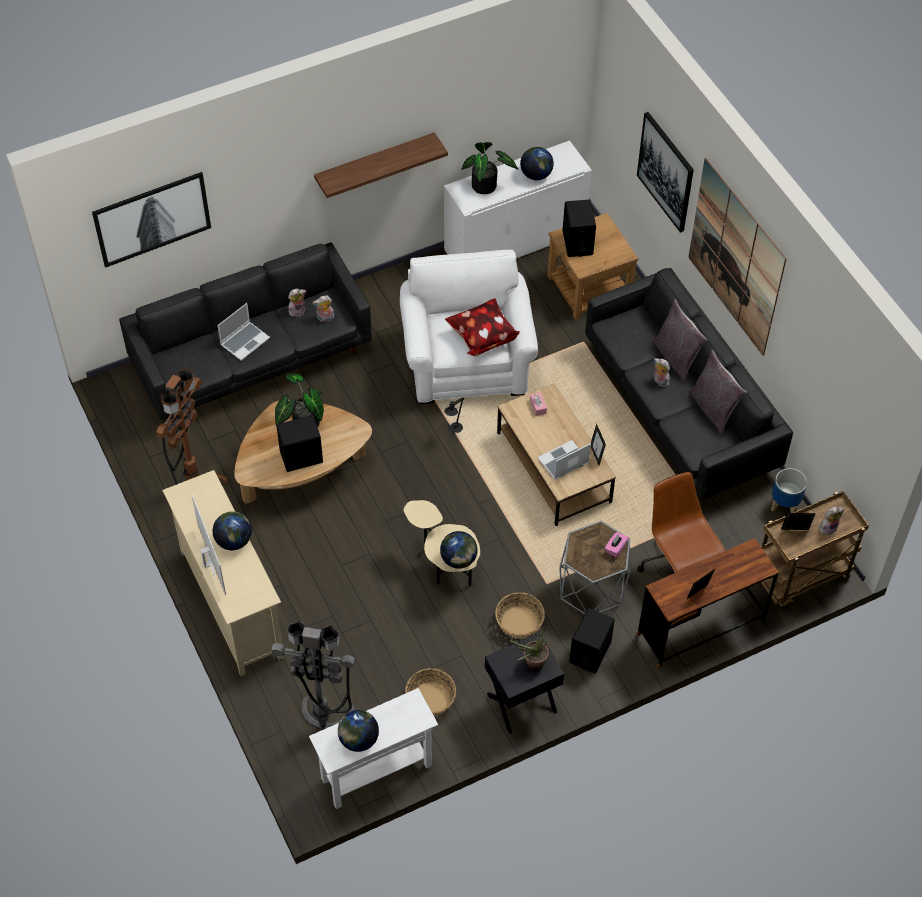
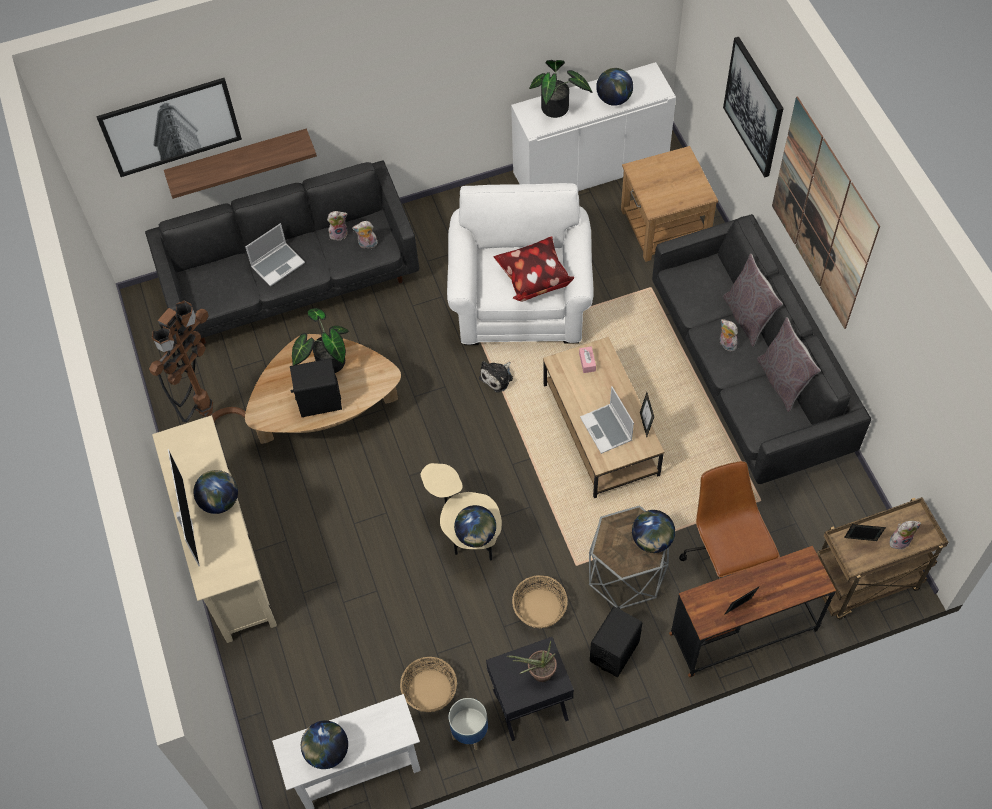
camera: 10 degrees right, 5 degrees up
grey floor lamp [272,620,355,730] -> none
shelf [314,132,448,198] -> shelf moved to [164,129,317,199]
black table lamp [444,397,464,435] -> plush toy [479,361,513,393]
laptop [538,440,591,480] -> laptop turned 90 degrees counterclockwise [580,386,634,454]
black speaker [563,200,596,257] -> none
pink tissue box [605,532,629,557] -> globe [632,510,675,553]
planter [771,468,807,513] -> planter moved to [449,698,488,750]

